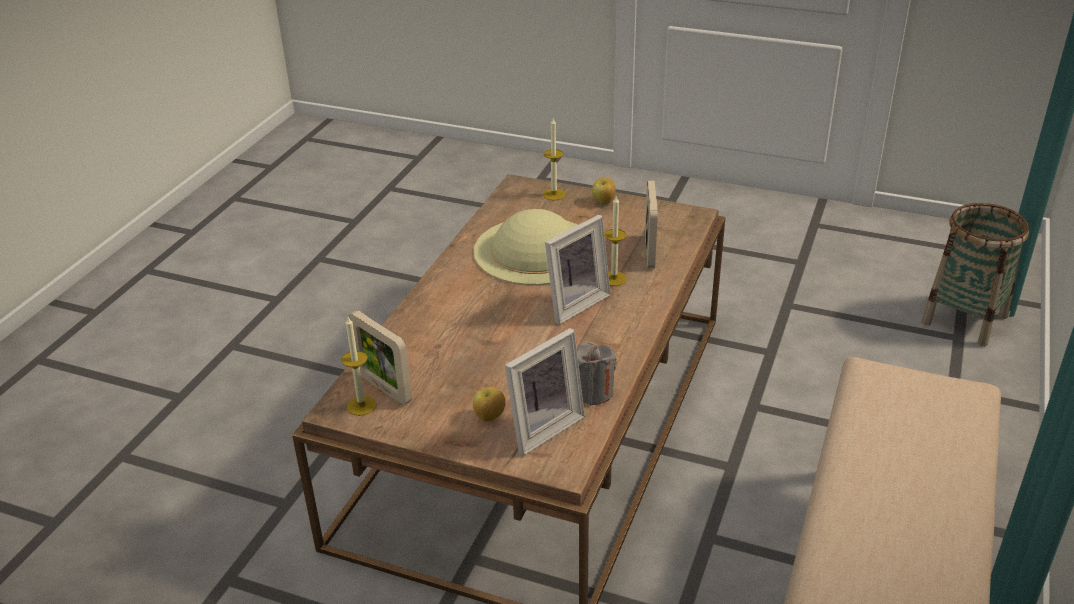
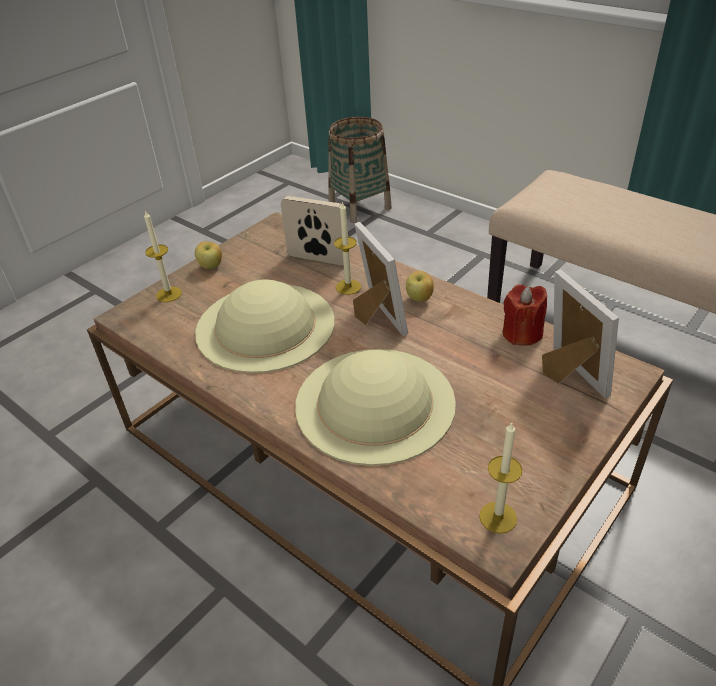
camera: 70 degrees left, 5 degrees up
picture frame [348,310,412,405] -> none
apple [473,387,505,422] -> apple moved to [406,271,434,302]
grey candle [577,342,617,406] -> red candle [503,285,547,346]
none -> beige hat [295,349,456,466]

